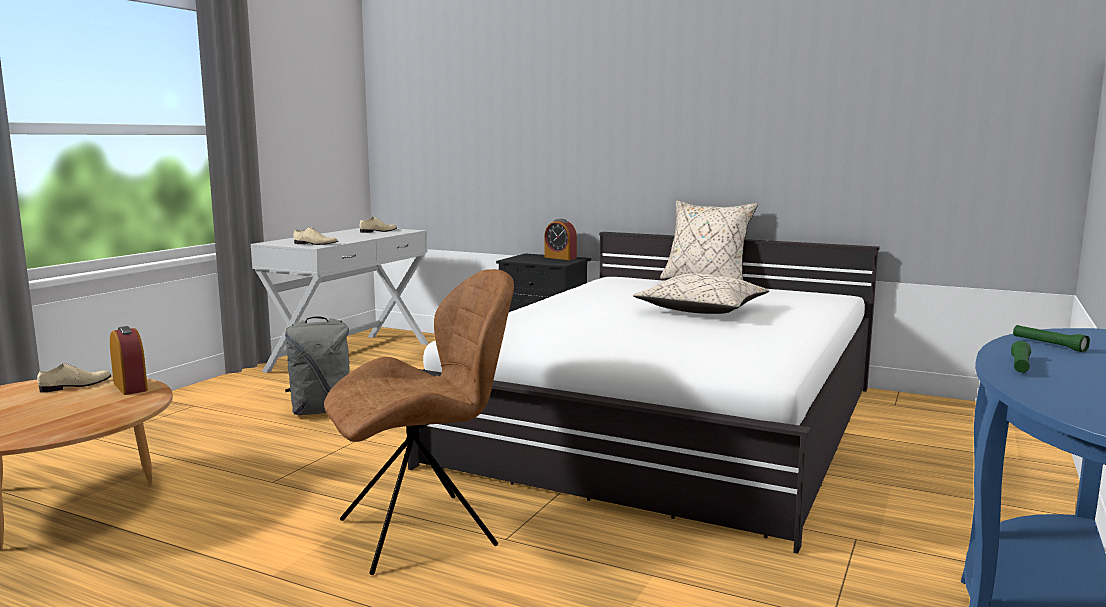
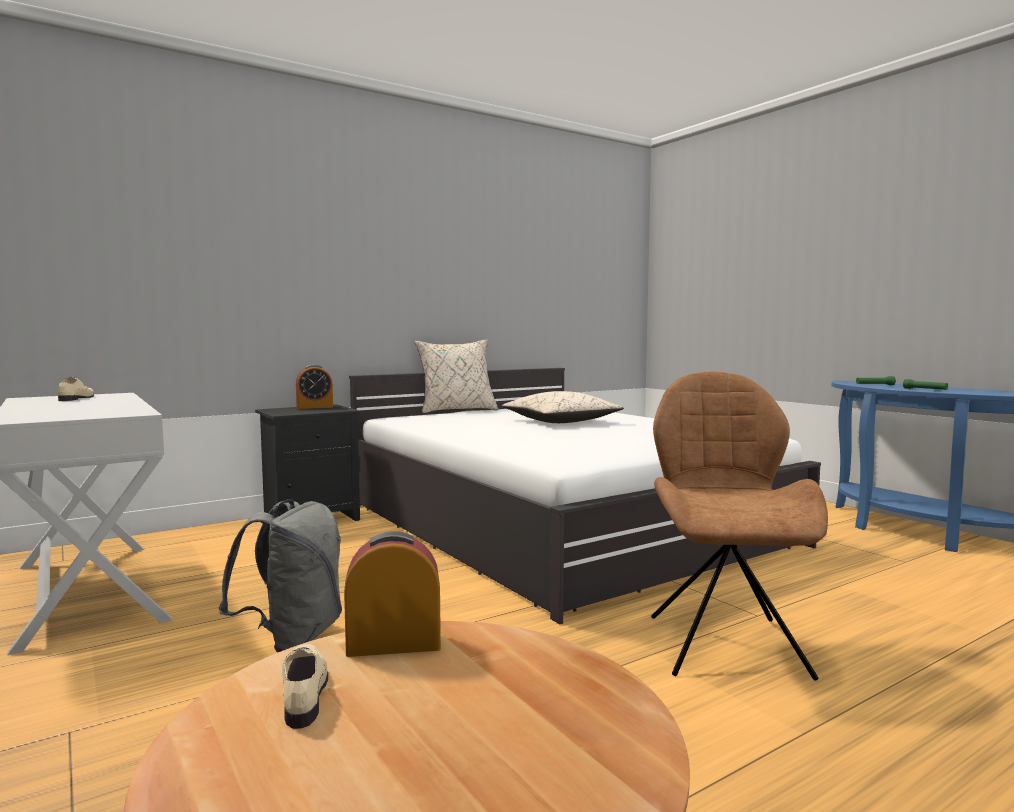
camera: 60 degrees left, 5 degrees down
beige shoe [294,227,338,245] -> none

